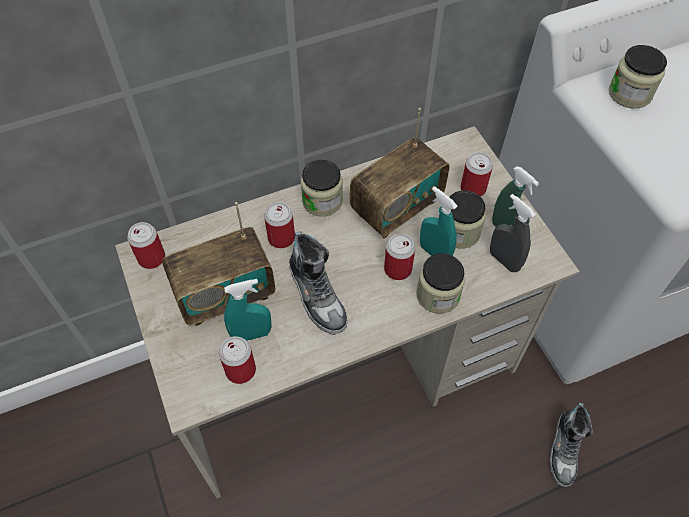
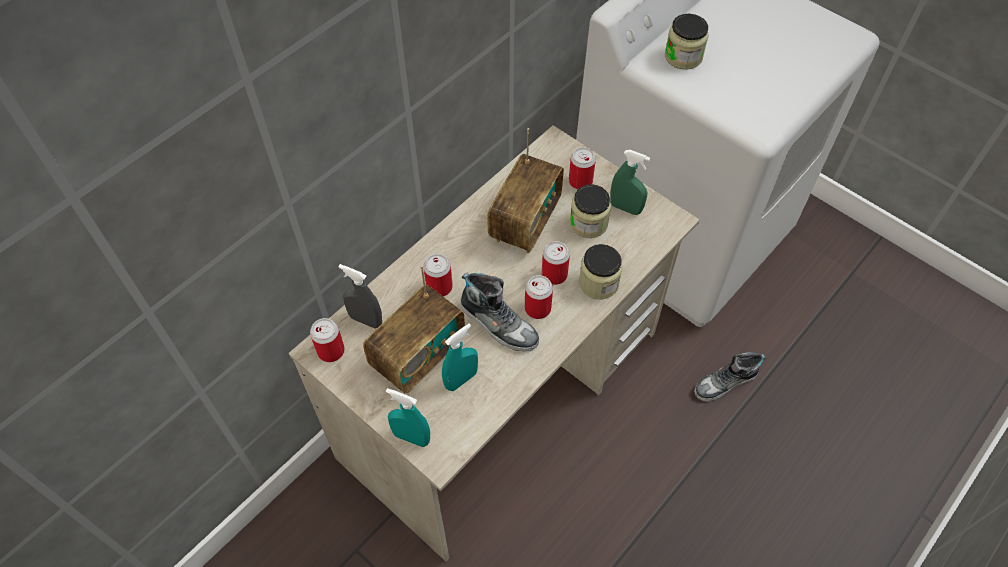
camera: 25 degrees left, 0 degrees up
can [219,336,256,384] -> can moved to [525,275,553,319]
jar [301,160,343,217] -> none
turquoise spray bottle [420,186,458,256] -> turquoise spray bottle moved to [386,388,430,447]
grey spray bottle [490,194,536,272] -> grey spray bottle moved to [339,264,382,329]
shoe [550,402,593,487] -> shoe turned 75 degrees clockwise [694,352,766,402]

